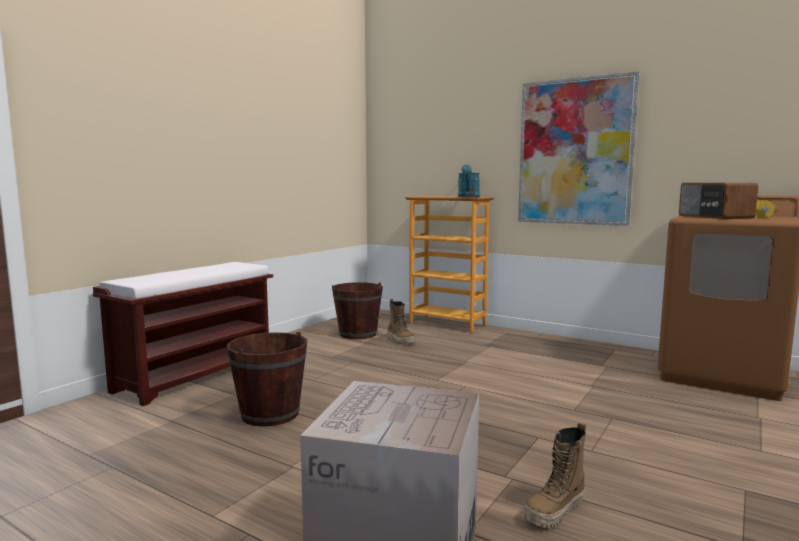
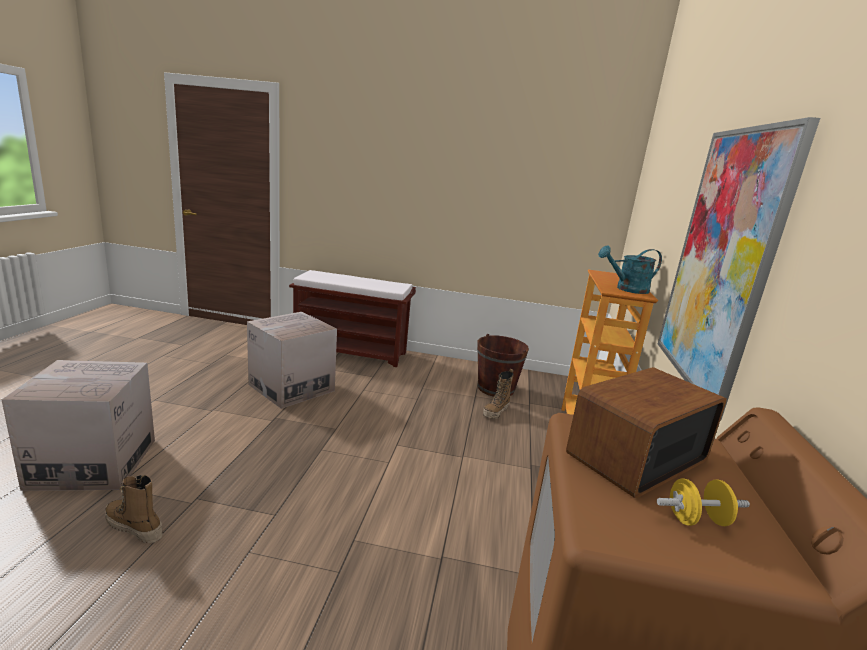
camera: 65 degrees right, 10 degrees up
brown bucket [226,332,307,427] -> cardboard box [247,312,337,409]

